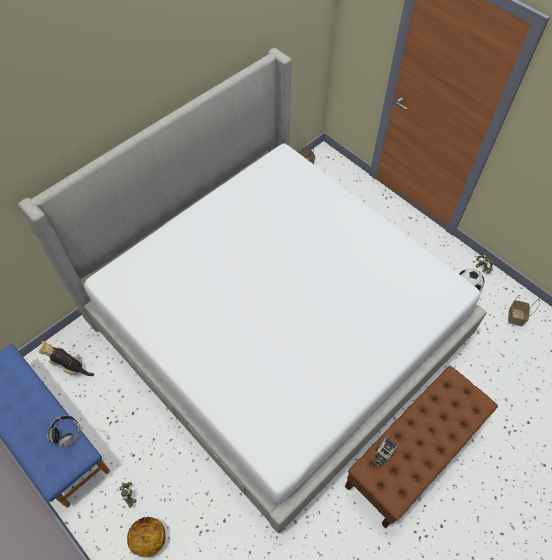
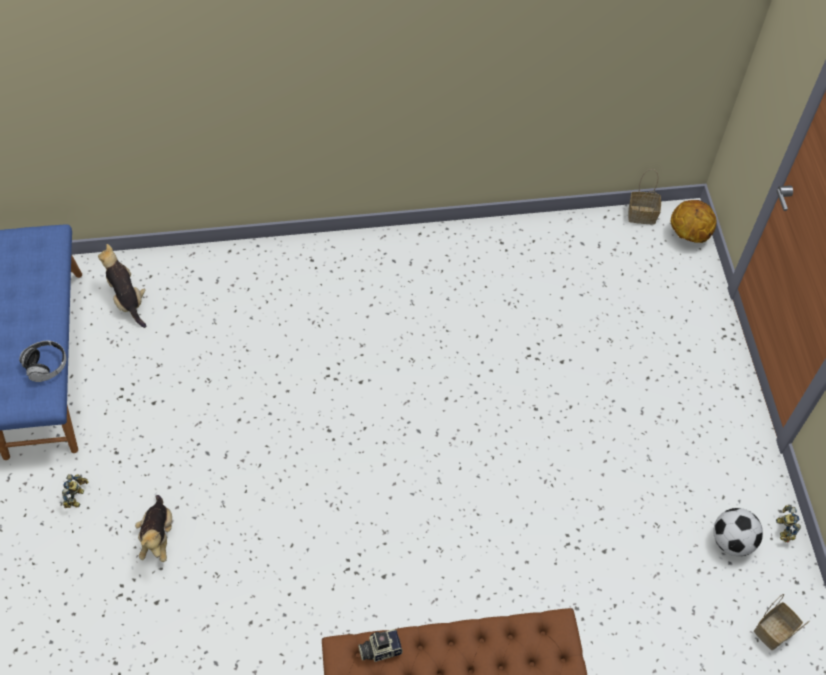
camera: 35 degrees right, 0 degrees up
bed [18,48,487,533] -> none
basketball [127,517,166,558] -> basketball moved to [671,200,716,243]
none -> plush toy [135,495,172,562]

